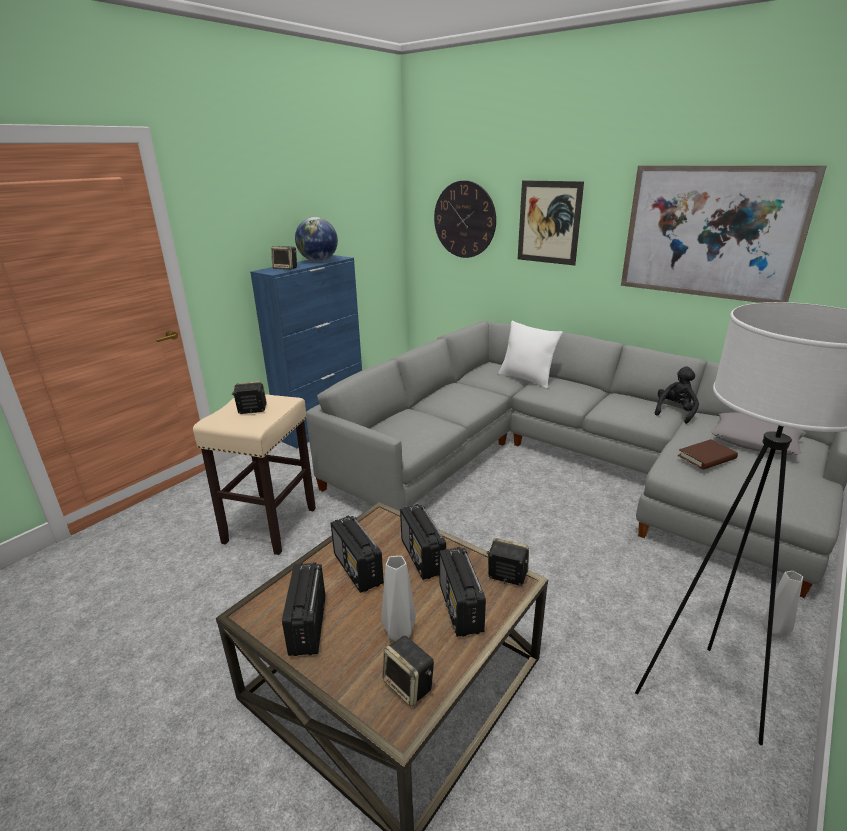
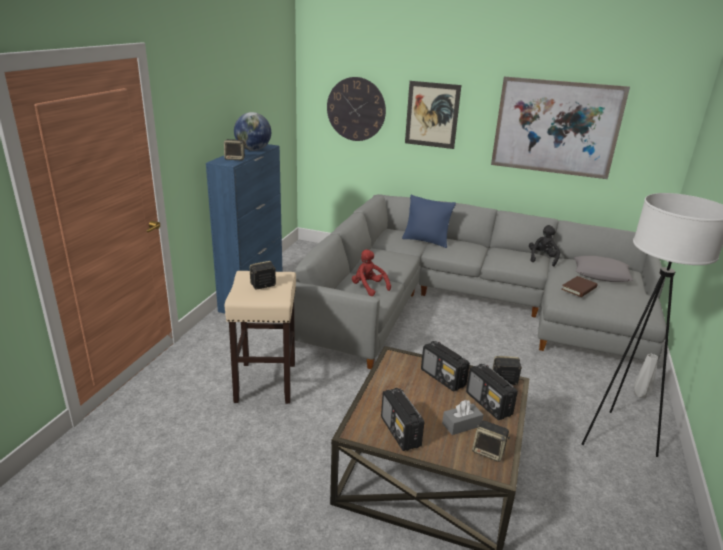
camera: 20 degrees left, 0 degrees up
radio [331,515,384,593] -> none
grey vase [381,556,416,641] -> grey tissue box [442,400,484,435]
white pillow [498,321,563,389] -> blue pillow [402,195,456,248]
none -> red plush toy [352,249,391,296]

